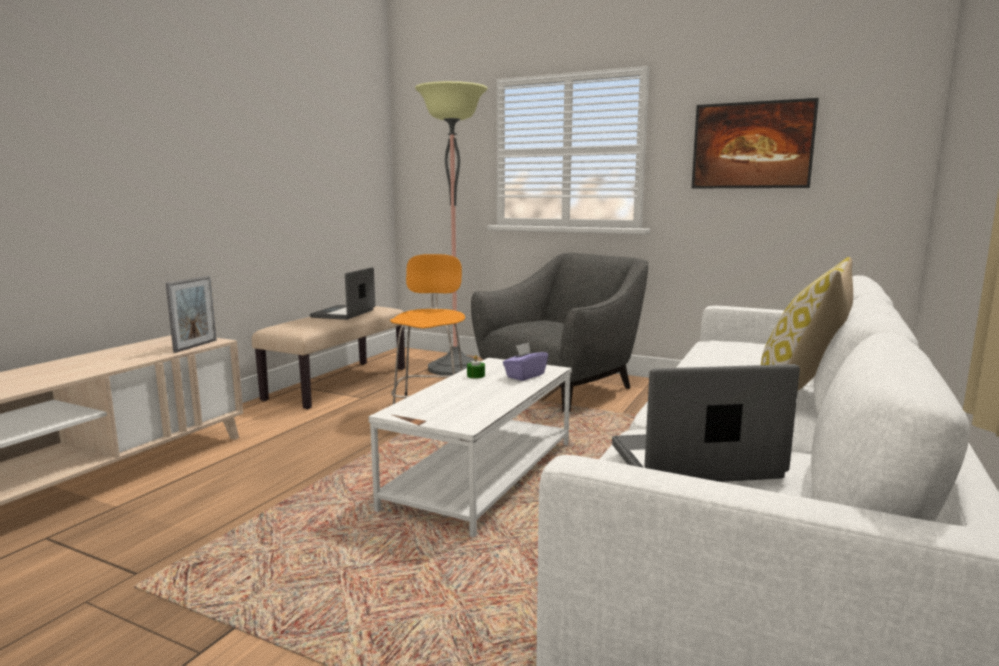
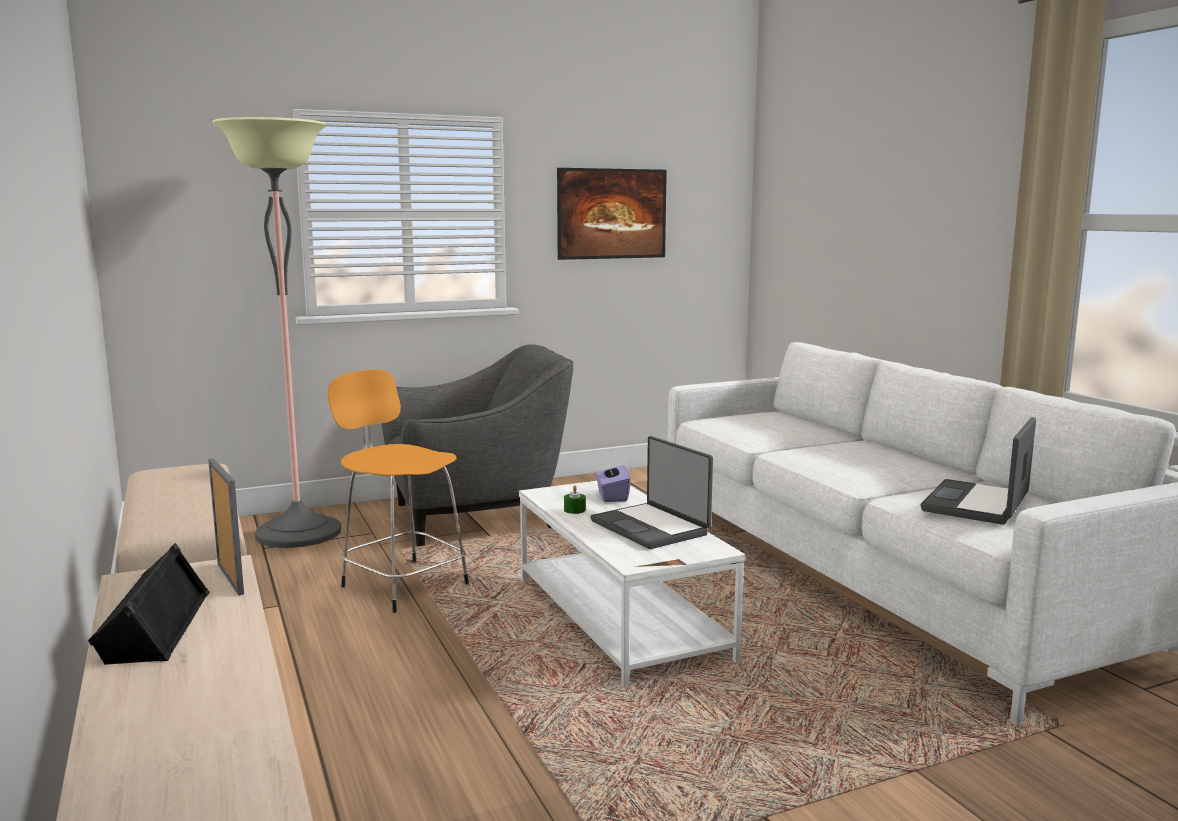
camera: 50 degrees left, 0 degrees up
laptop [310,267,375,320] -> laptop moved to [590,436,713,549]
grey armchair [471,253,648,412] -> grey armchair turned 75 degrees clockwise [382,344,573,546]
pillow [761,257,853,391] -> none
none -> black speaker [88,543,209,665]

